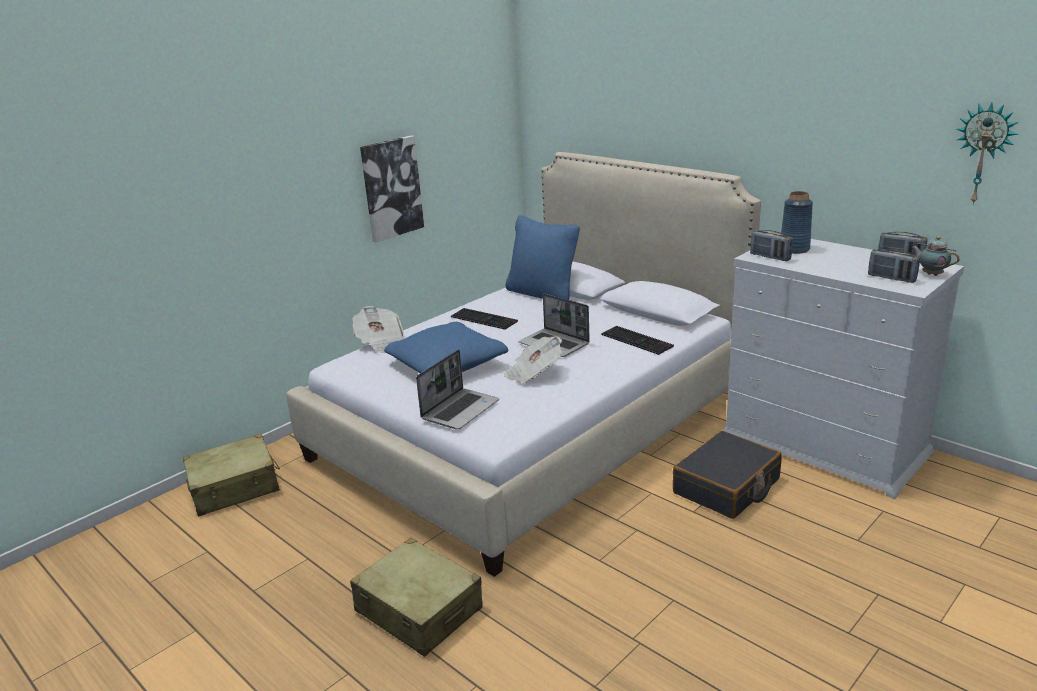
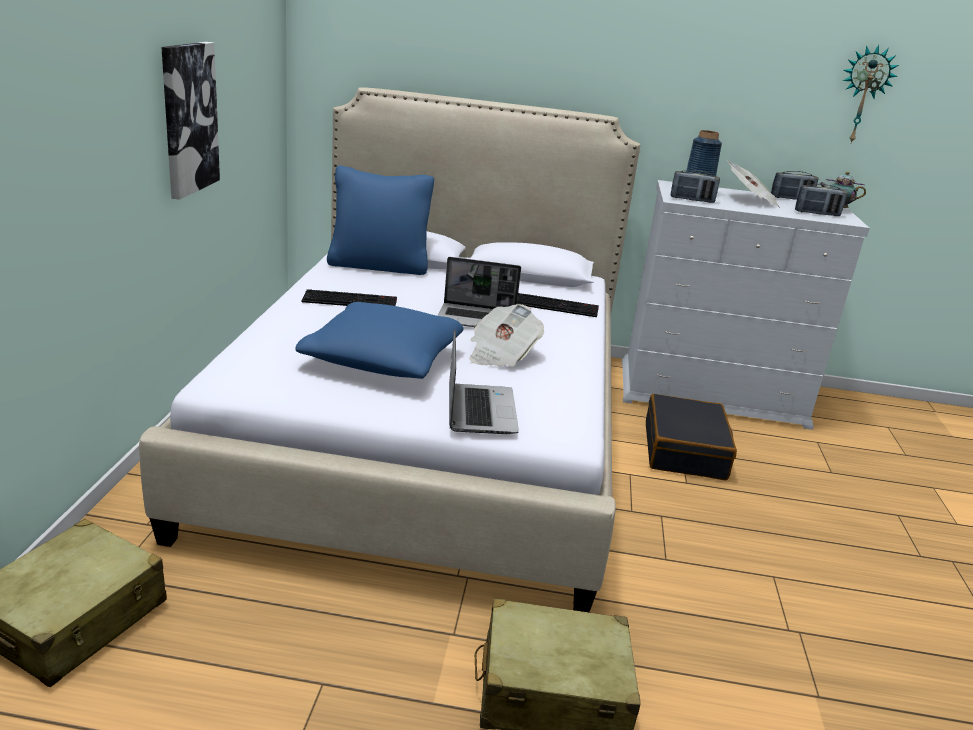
camera: 40 degrees left, 0 degrees up
newspaper [352,306,404,353] -> newspaper moved to [727,161,780,207]

